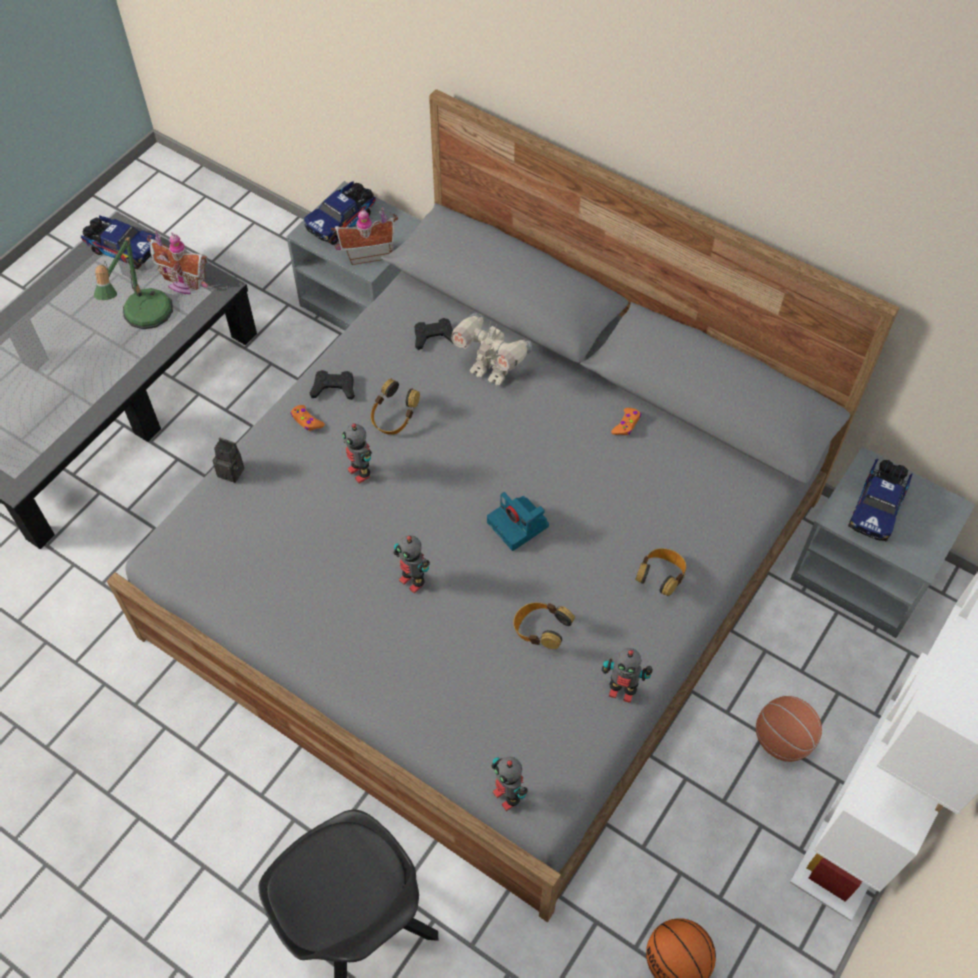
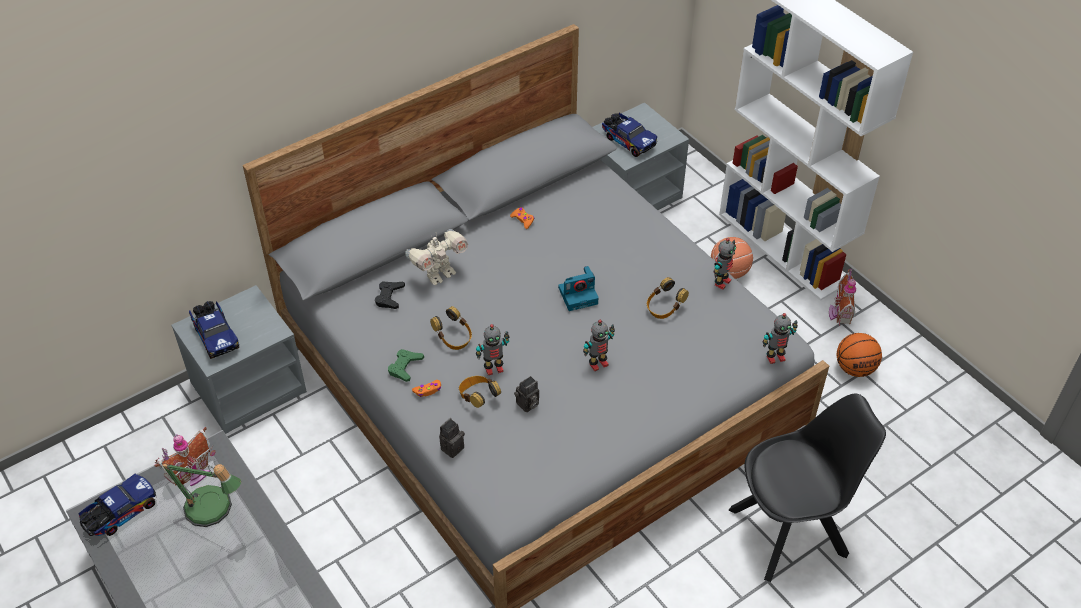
camera: 70 degrees left, 10 degrees down
black game controller [310,370,355,400] -> green game controller [388,349,424,382]
toy house [331,207,398,265] -> toy house moved to [829,268,856,325]
headphones [635,548,686,596] -> headphones moved to [459,376,501,408]
none -> camera [514,376,539,412]

